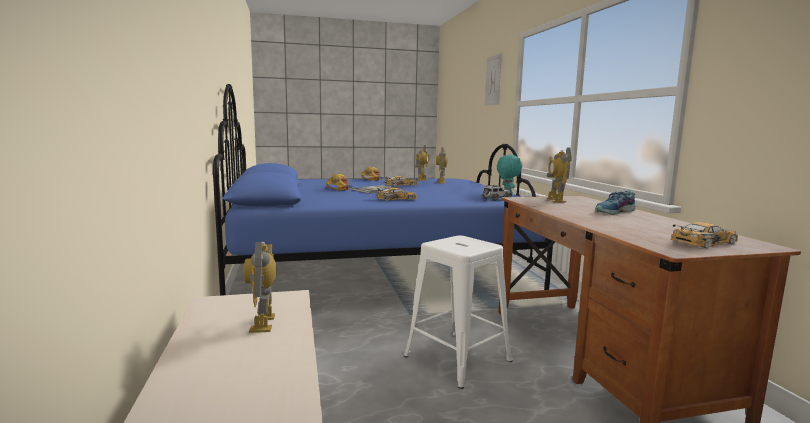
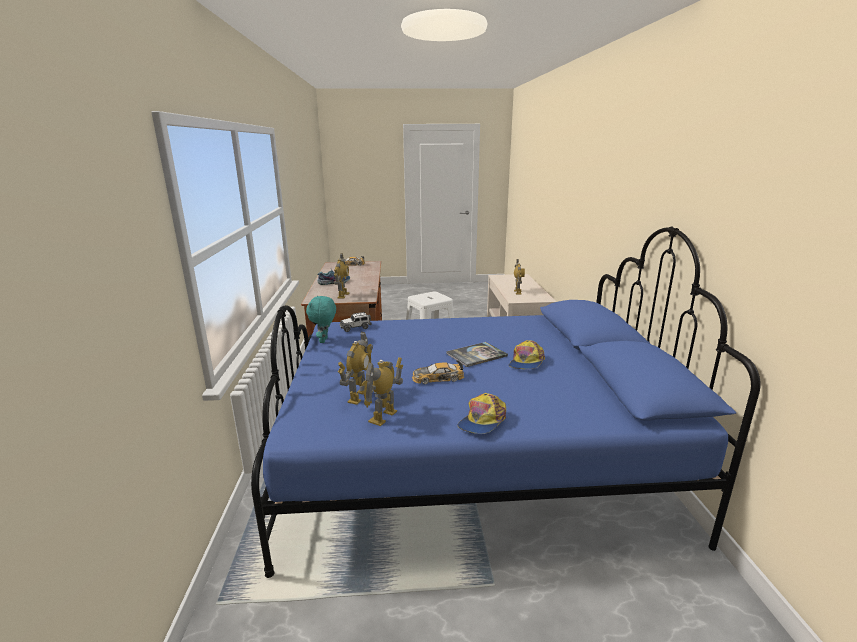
camera: 170 degrees left, 10 degrees up
toy car [376,188,417,201] -> none
picture [485,53,502,106] -> none

